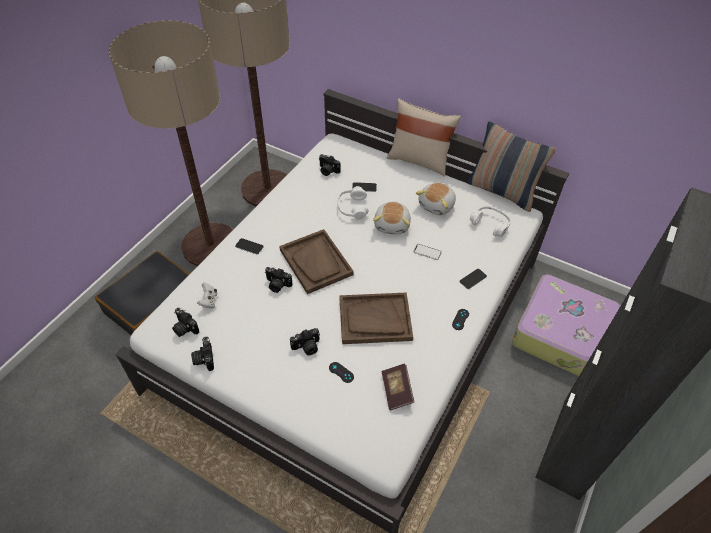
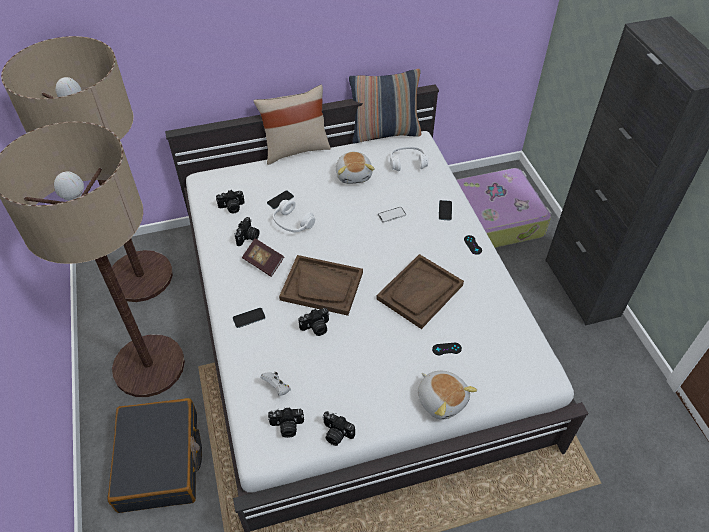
camera: 45 degrees left, 0 degrees up
camera [290,328,320,355] -> camera moved to [235,217,260,246]
plush toy [373,202,411,235] -> plush toy moved to [418,371,477,420]
book [382,364,414,411] -> book moved to [242,238,284,277]

